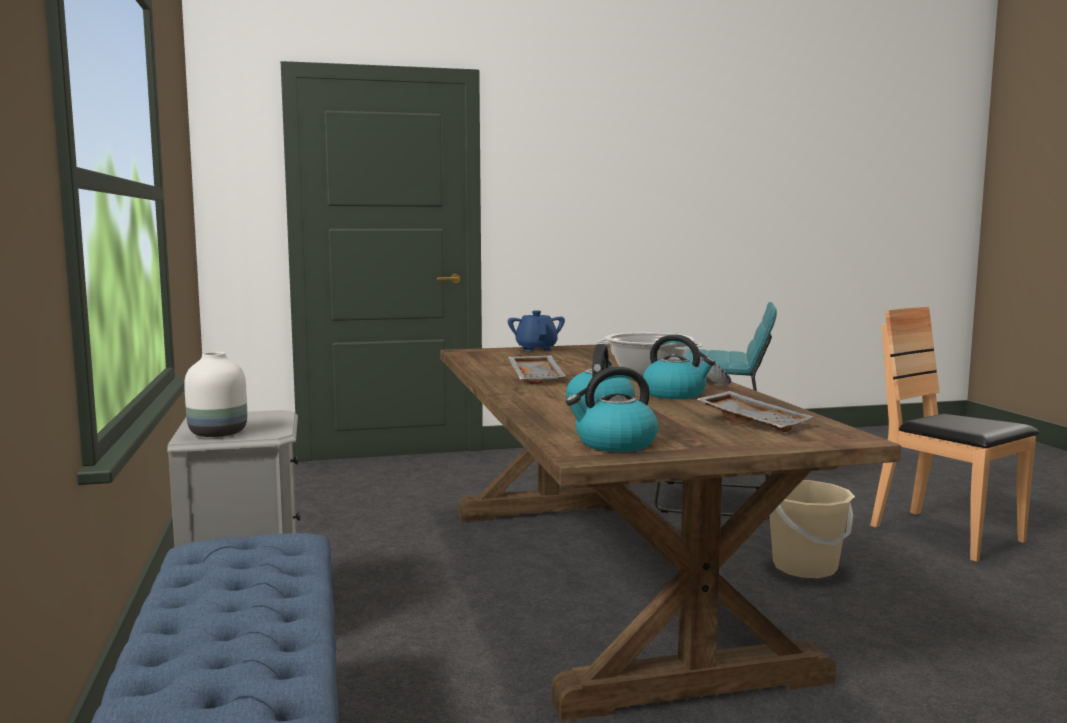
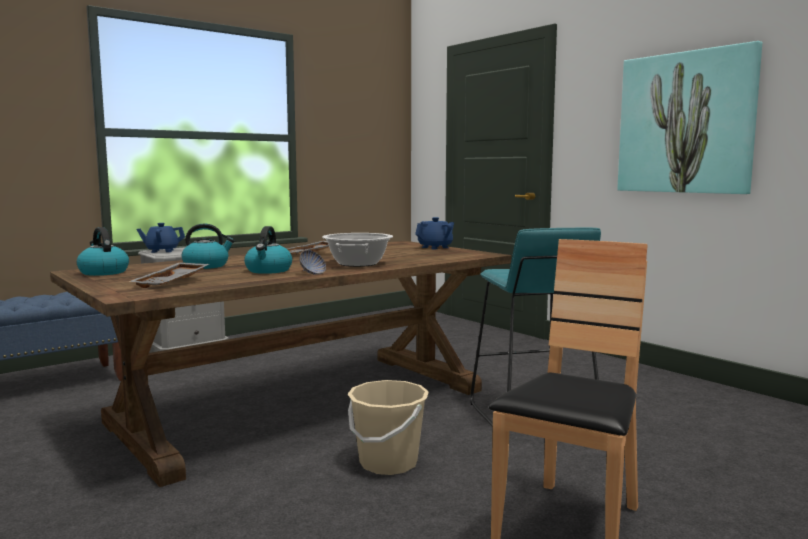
camera: 65 degrees right, 0 degrees up
white vase [184,352,247,437] -> blue teapot [137,223,185,253]
none -> picture [618,41,762,194]

